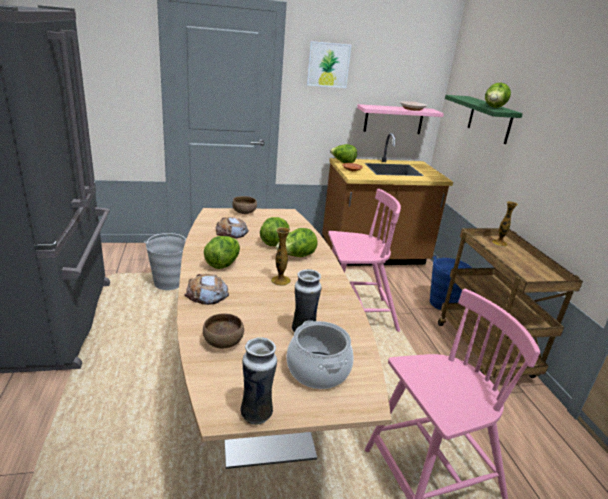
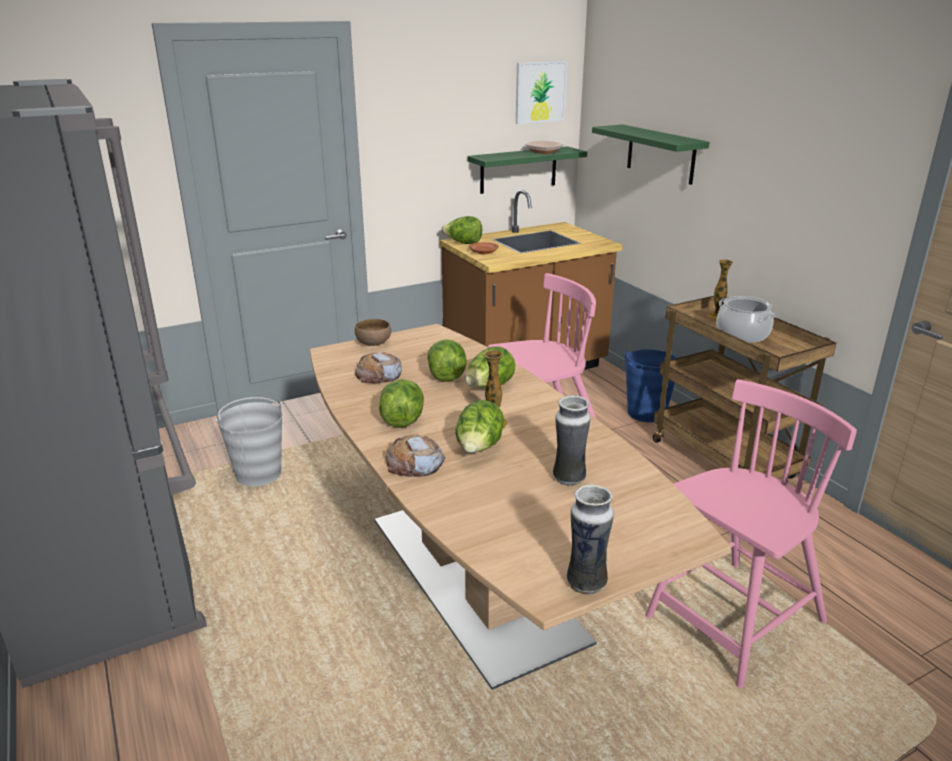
camera: 15 degrees left, 0 degrees up
brown bowl [203,314,244,349] -> none
cooking pot [286,320,353,389] -> cooking pot moved to [716,296,775,343]
picture [307,41,351,88] -> picture moved to [516,61,567,124]
pink shelf [357,104,444,134] -> green shelf [468,146,587,194]
lettuce [485,82,511,108] -> lettuce moved to [455,400,504,453]

